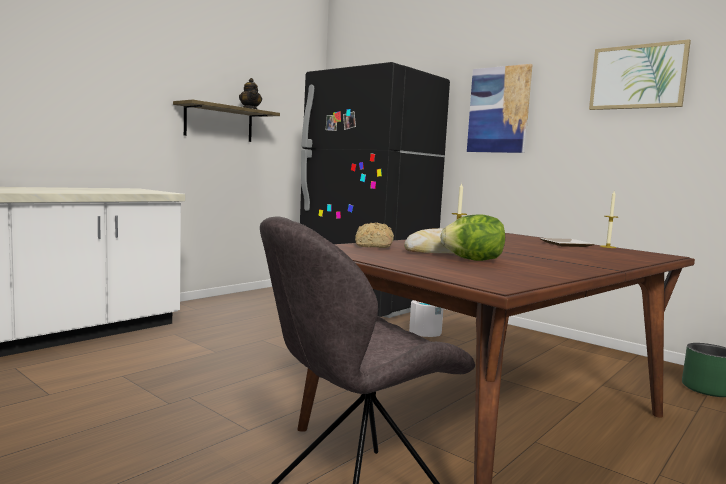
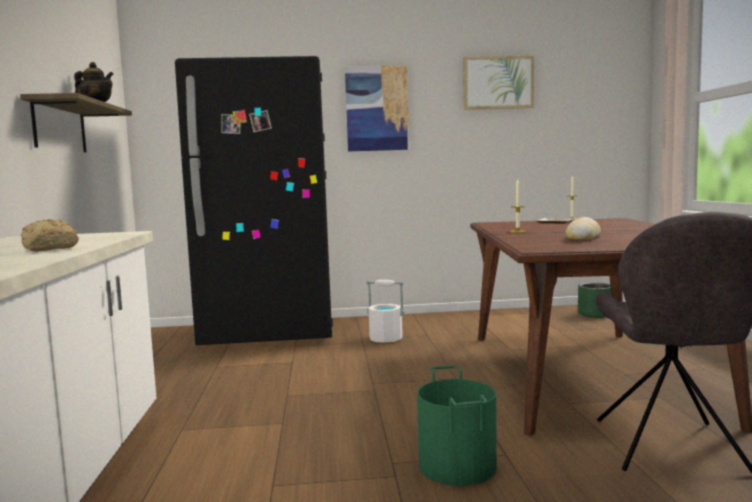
camera: 45 degrees left, 0 degrees up
bread [355,223,394,248] -> bread moved to [21,219,79,252]
lettuce [440,214,505,261] -> none
none -> green bucket [417,365,497,486]

